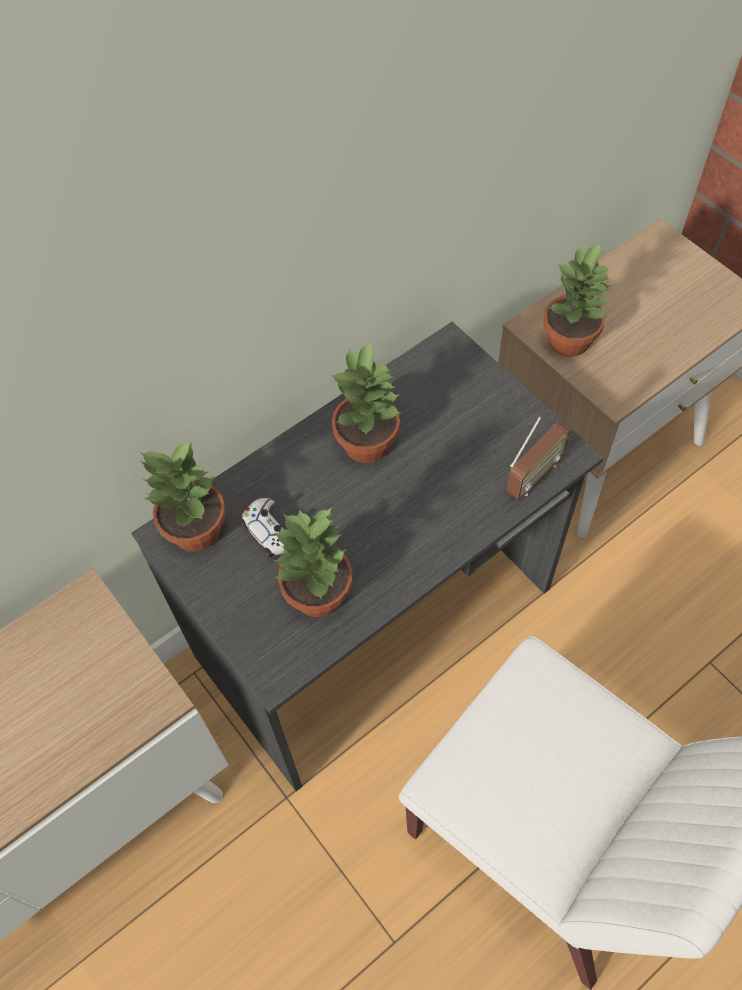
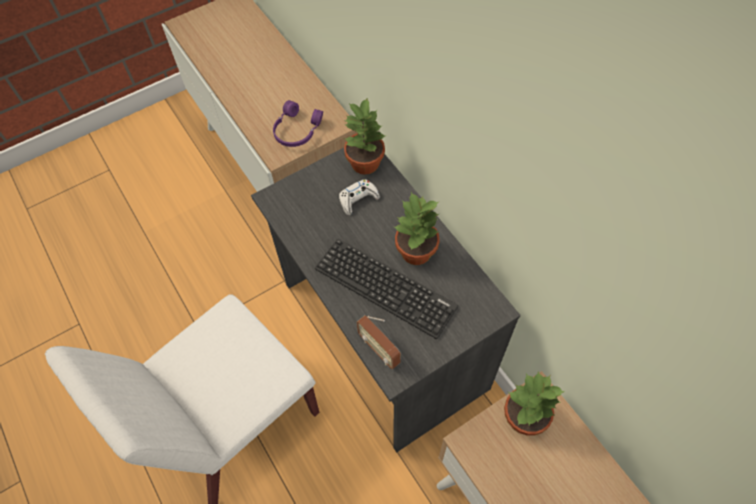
camera: 95 degrees right, 0 degrees up
potted plant [274,507,353,617] -> none
none -> purple headphones [273,100,323,147]
none -> keyboard [315,239,458,339]

